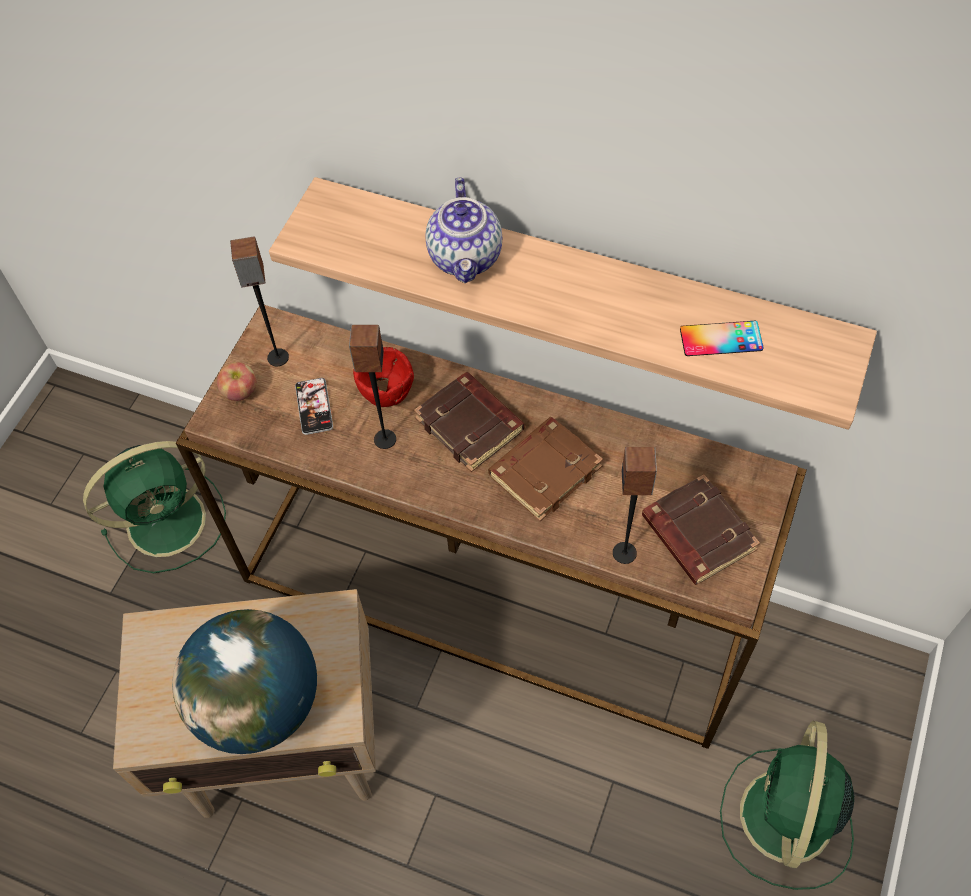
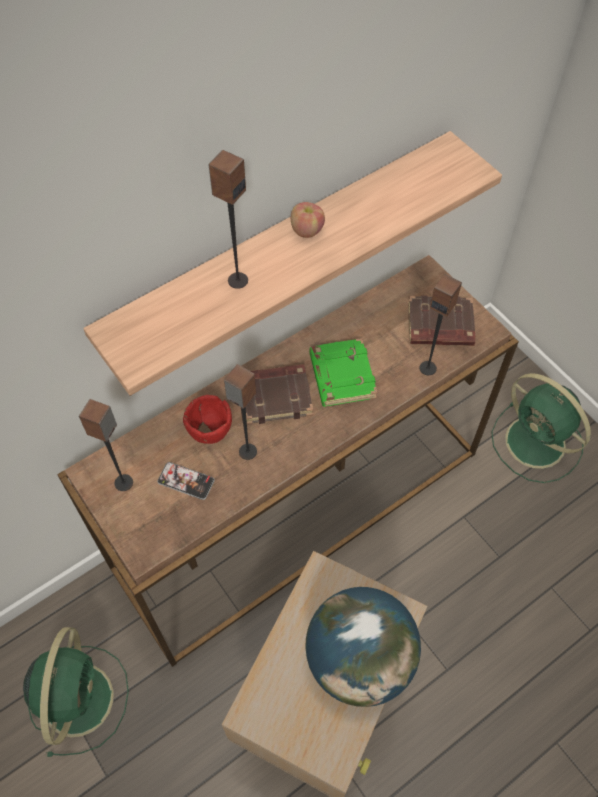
camera: 60 degrees left, 0 degrees up
apple [217,362,256,401] -> apple moved to [291,202,325,238]
teapot [425,177,502,283] -> speaker [208,150,248,289]
brown book [488,417,603,521] -> green book [309,338,378,407]
phone [680,321,764,356] -> none

